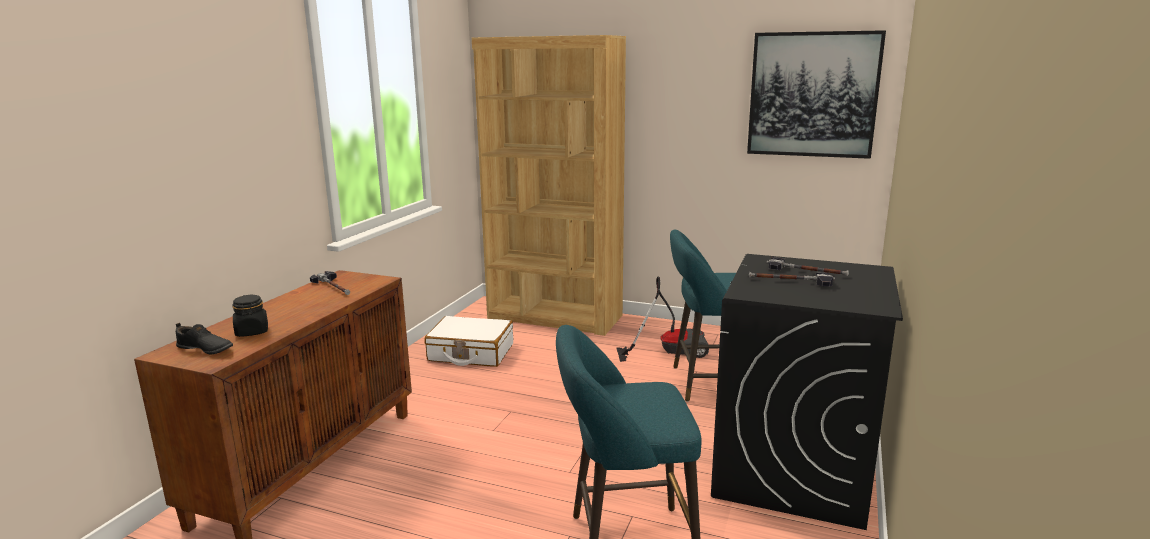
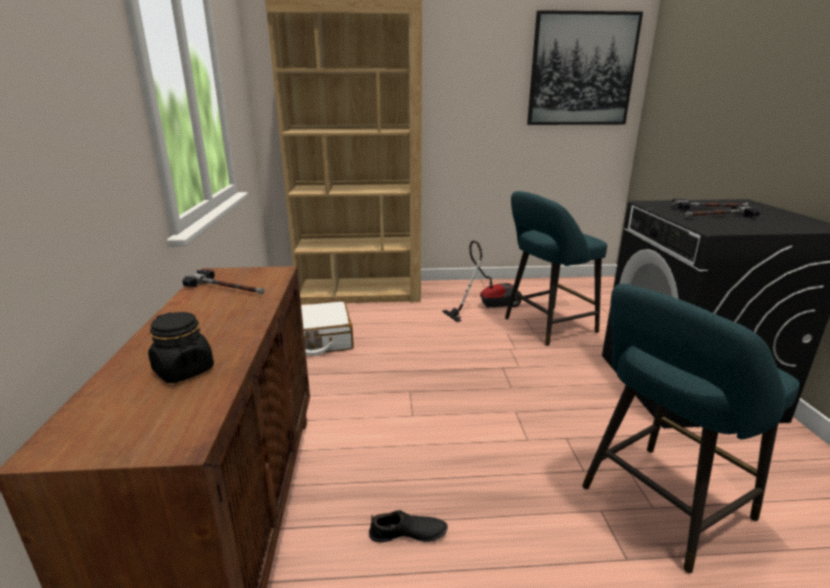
camera: 25 degrees left, 5 degrees up
black shoe [176,323,233,355] -> black shoe moved to [369,510,448,542]

